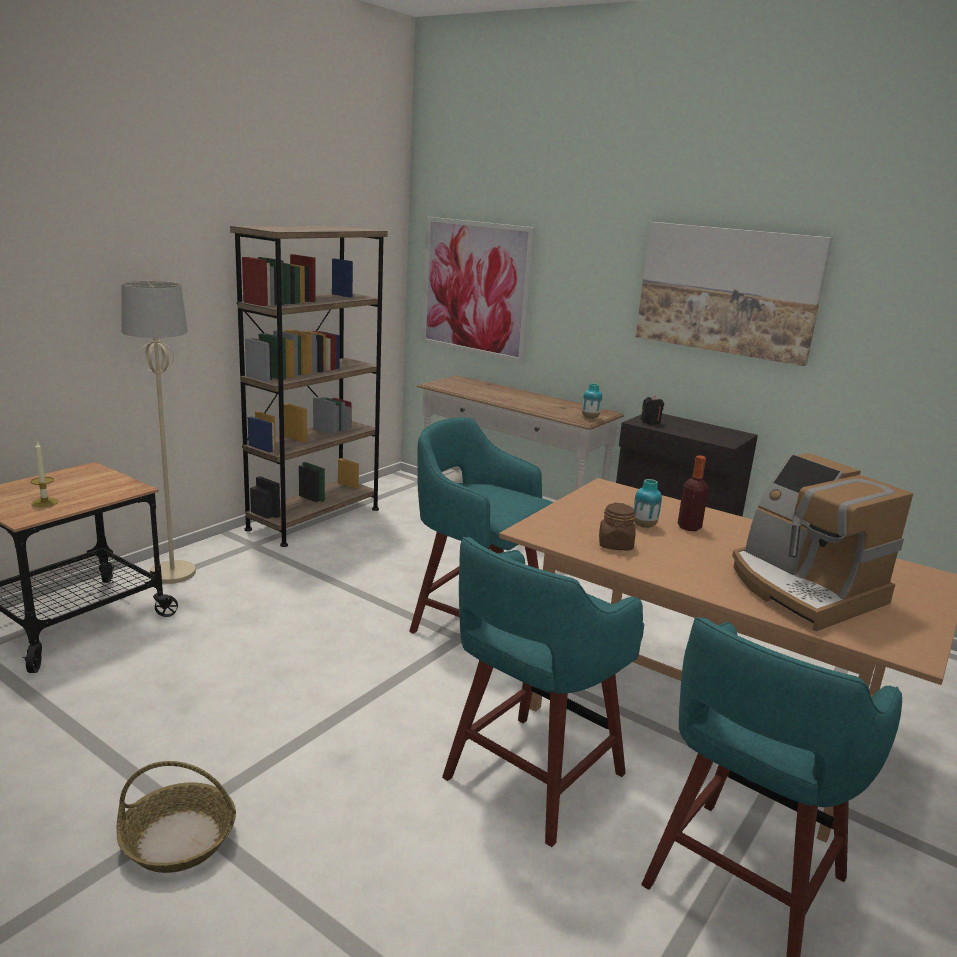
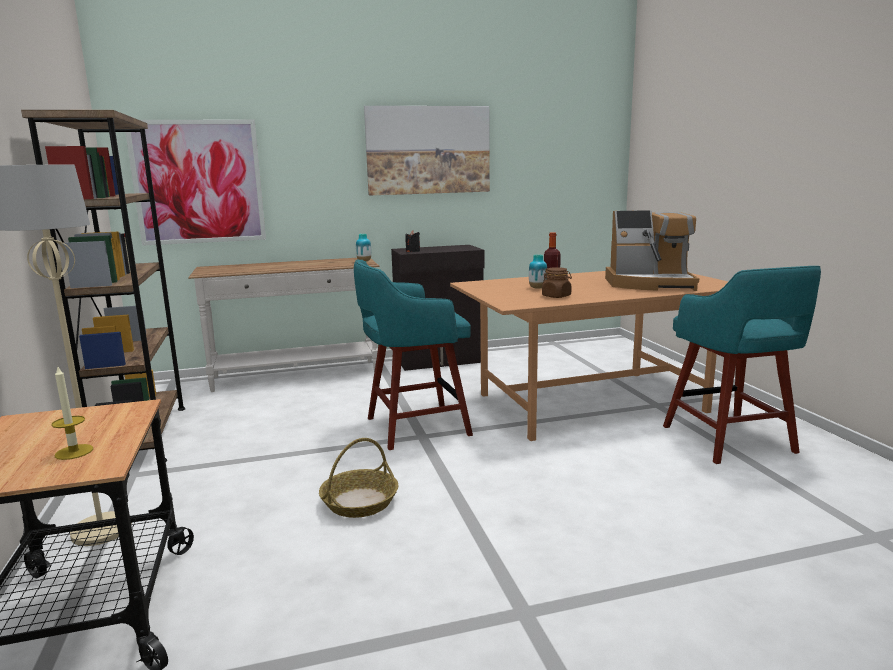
camera: 50 degrees left, 5 degrees down
basket [117,761,236,873] -> basket moved to [319,438,398,518]
turquoise stool [442,537,644,847] -> none

